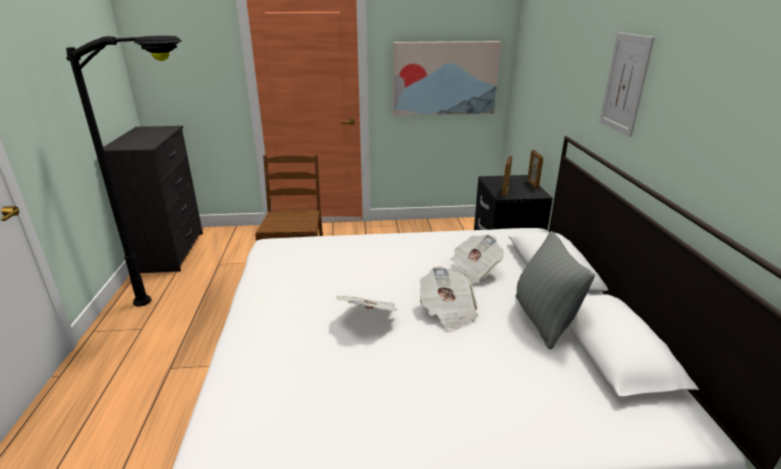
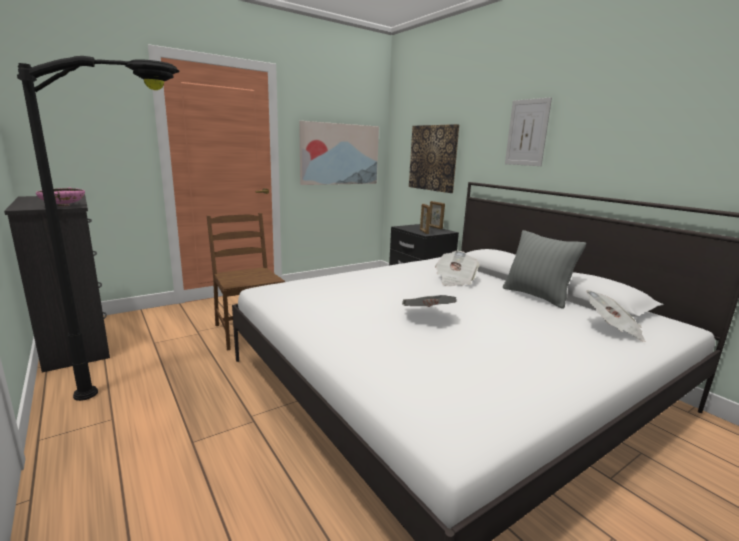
camera: 30 degrees left, 10 degrees down
newspaper [420,266,479,332] -> newspaper moved to [586,290,645,342]
none -> pink bowl [36,187,85,207]
none -> picture [409,124,459,193]

